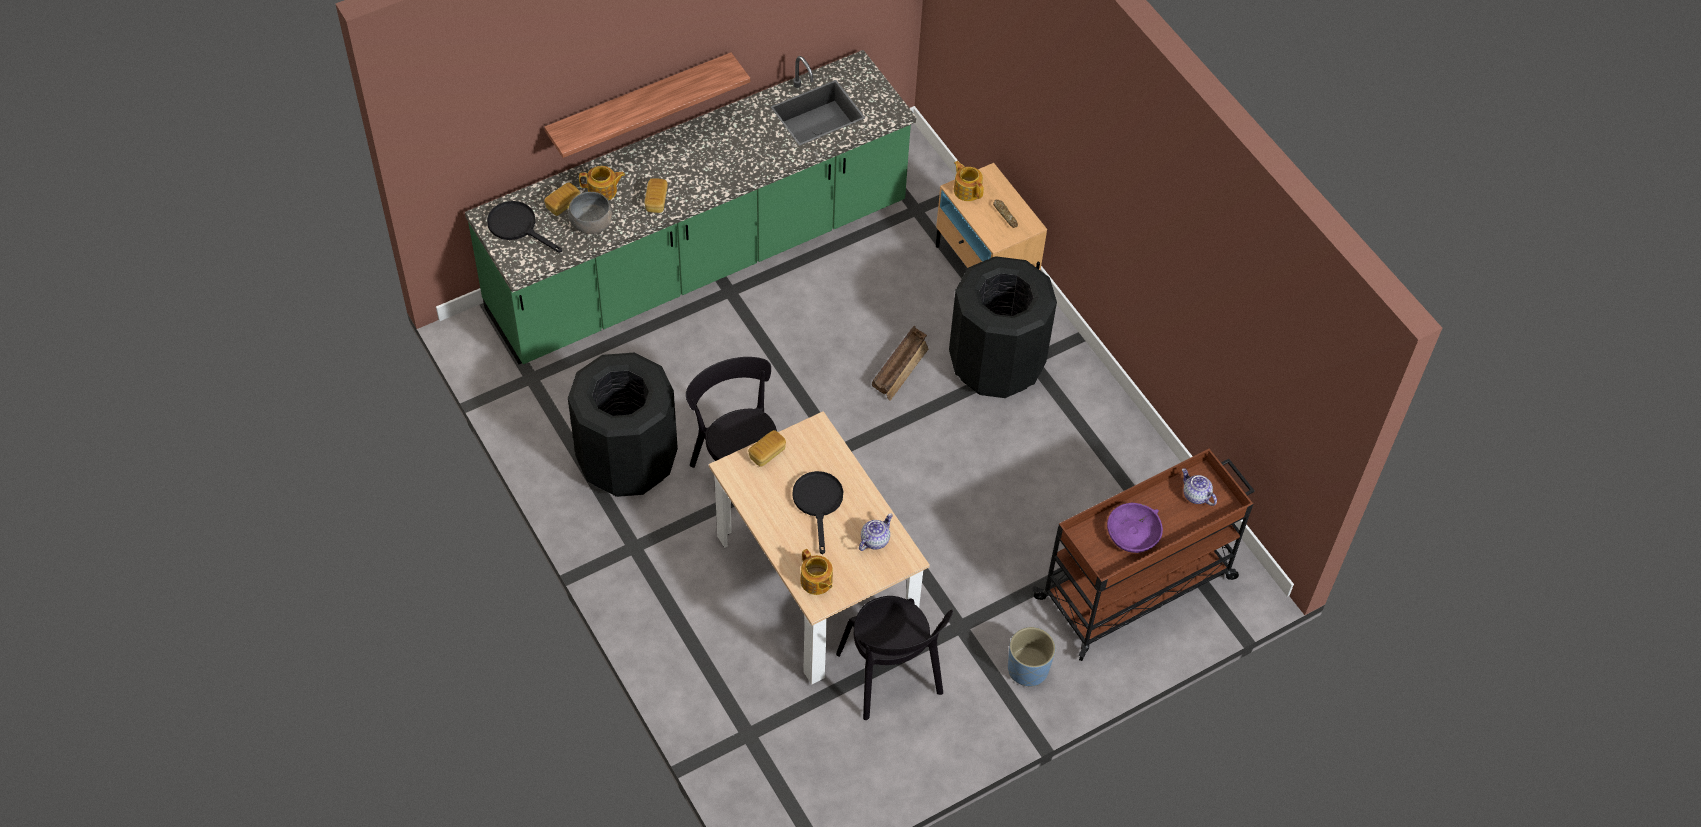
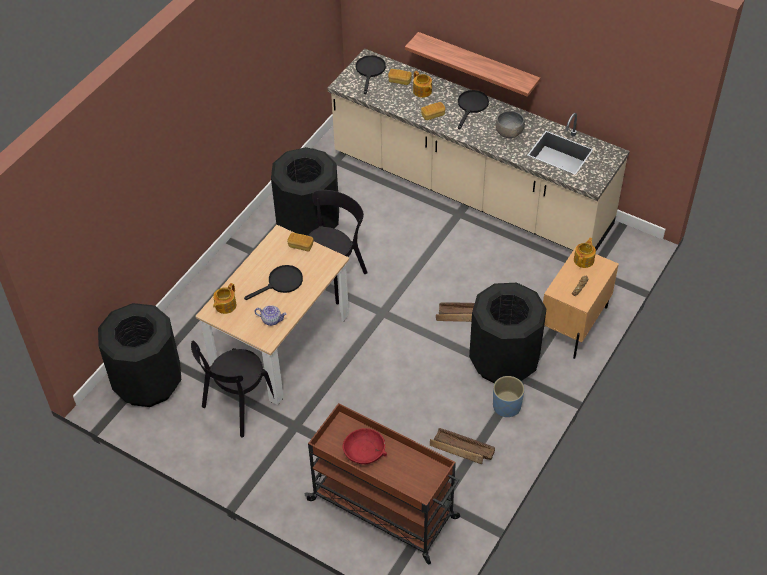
camera: 65 degrees right, 5 degrees down
green counter [465,50,916,364] -> beige counter [328,48,630,251]
grey bowl [568,192,613,234] -> grey bowl moved to [496,111,525,138]
blue planter [1008,627,1055,686] -> blue planter moved to [493,376,525,417]
purple bowl [1107,503,1163,553] -> red bowl [342,428,387,464]
teapot [1182,468,1217,506] -> none
none -> black trash can [98,303,181,407]
none -> crate [430,428,495,464]
none -> black frying pan [458,90,489,129]

